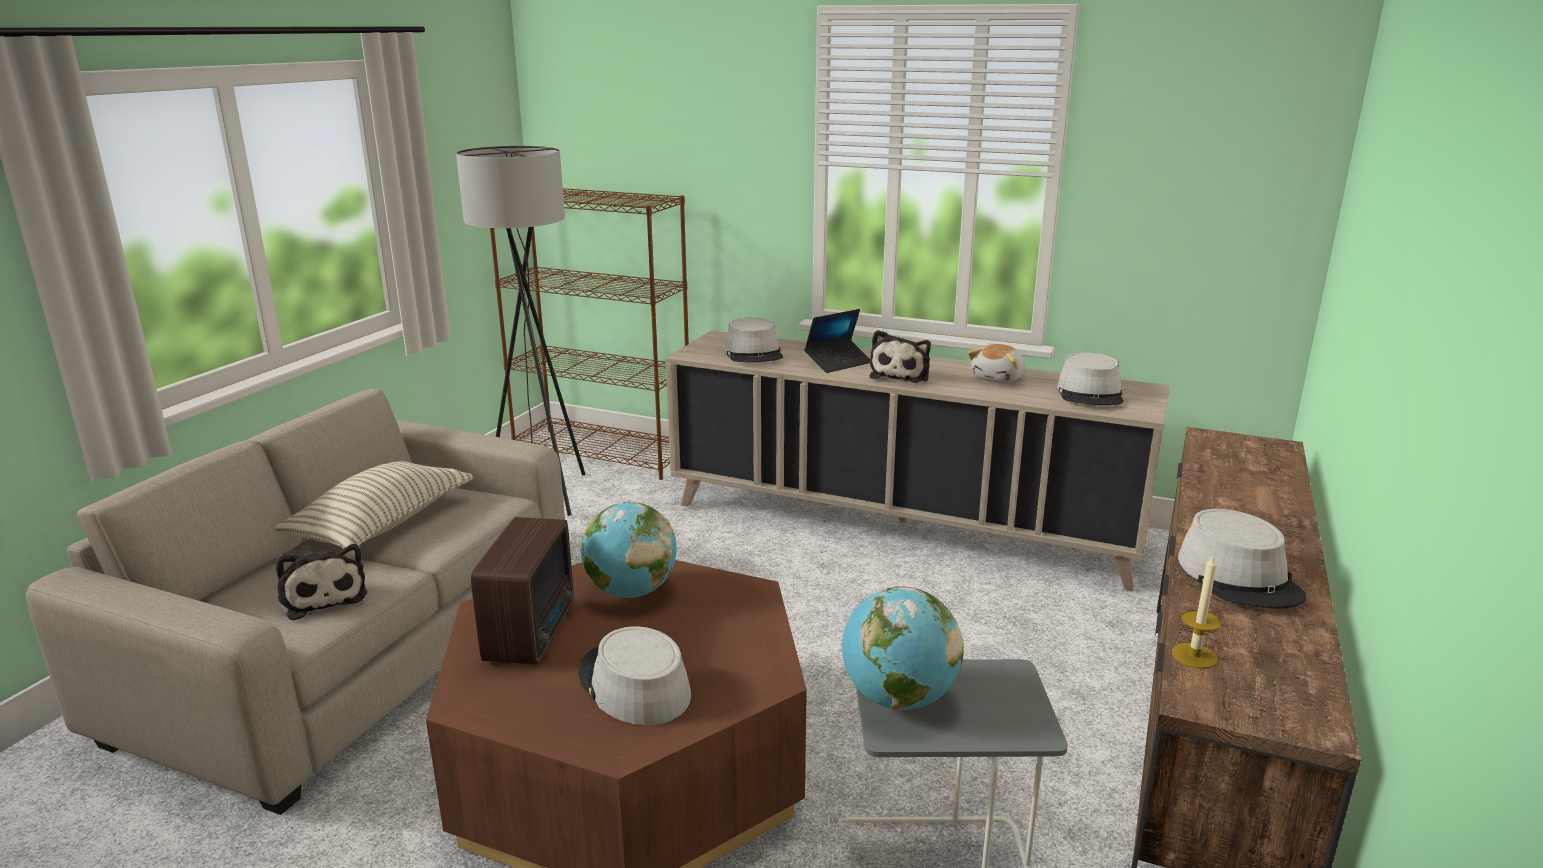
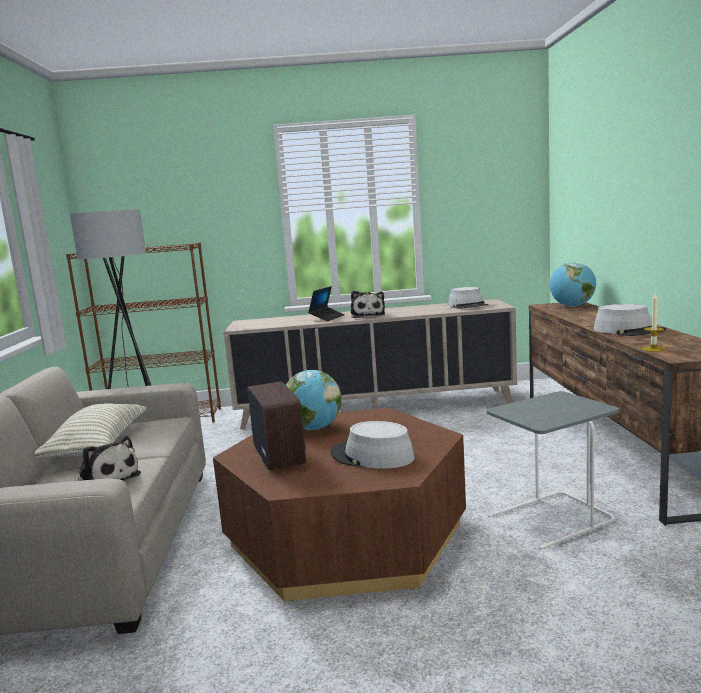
camera: 25 degrees left, 10 degrees down
grey hat [724,318,783,362] -> none
globe [842,586,964,710] -> globe moved to [550,262,596,307]
plush toy [968,344,1025,383] -> none

